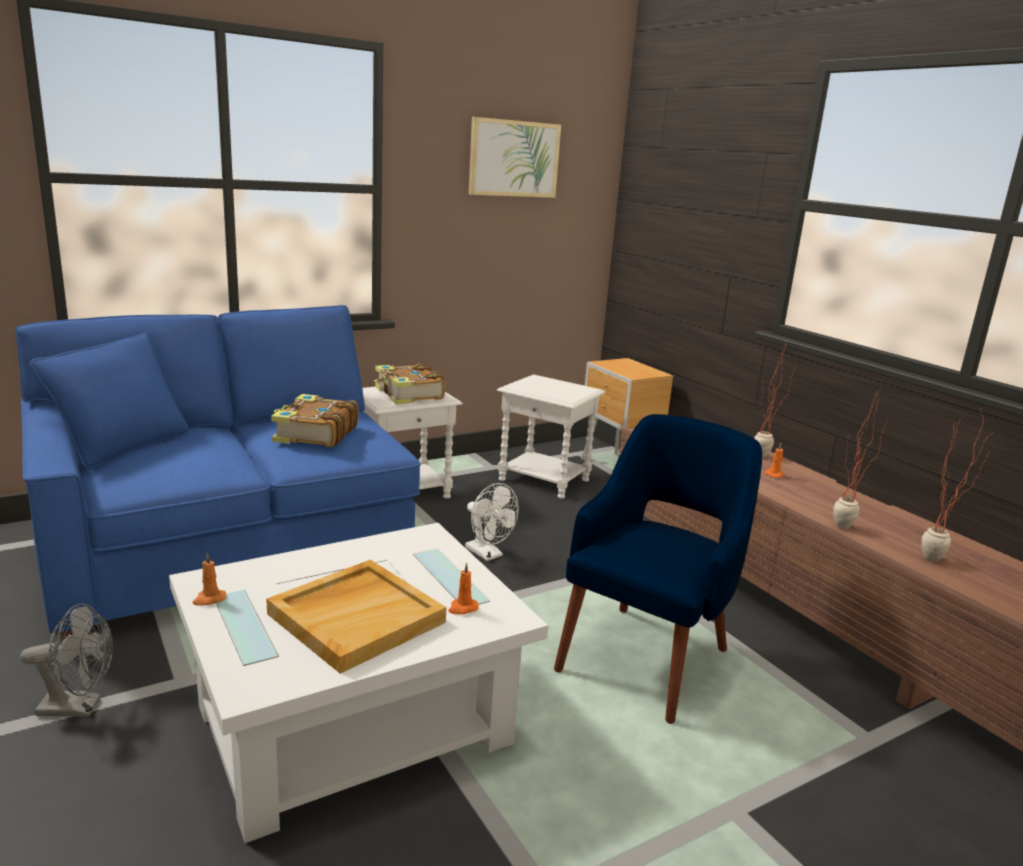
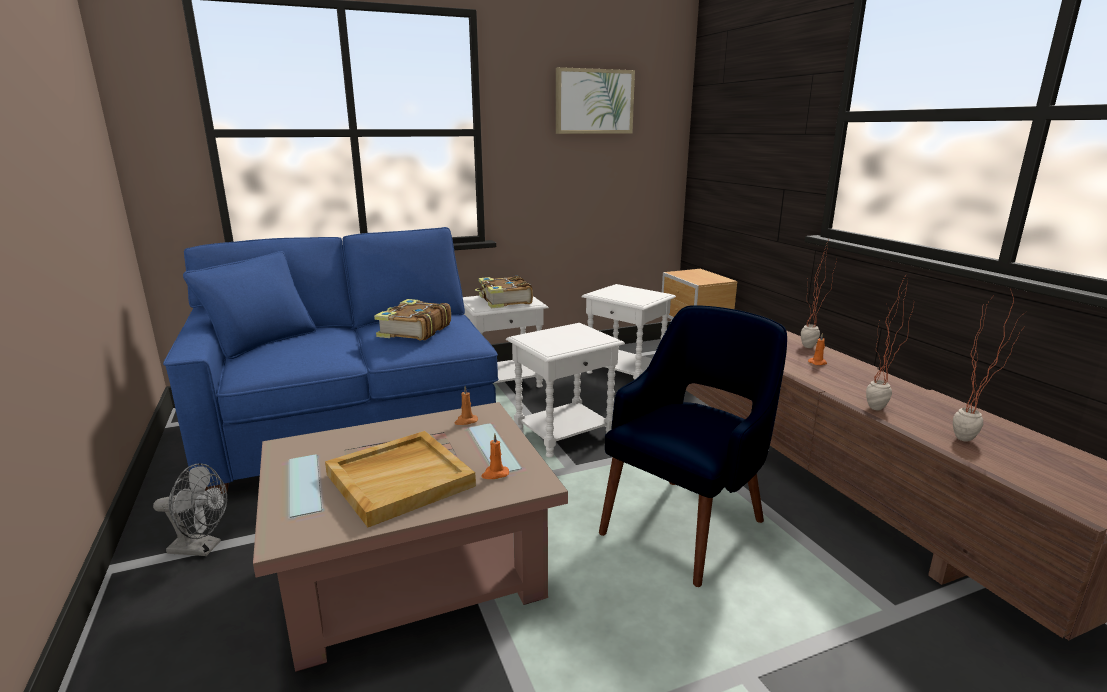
camera: 10 degrees right, 0 degrees up
white coffee table [169,523,548,843] -> brown coffee table [253,402,568,672]
orange candle [193,553,227,606] -> orange candle moved to [454,386,478,425]
white fan [465,483,519,561] -> white side table [506,323,625,457]

